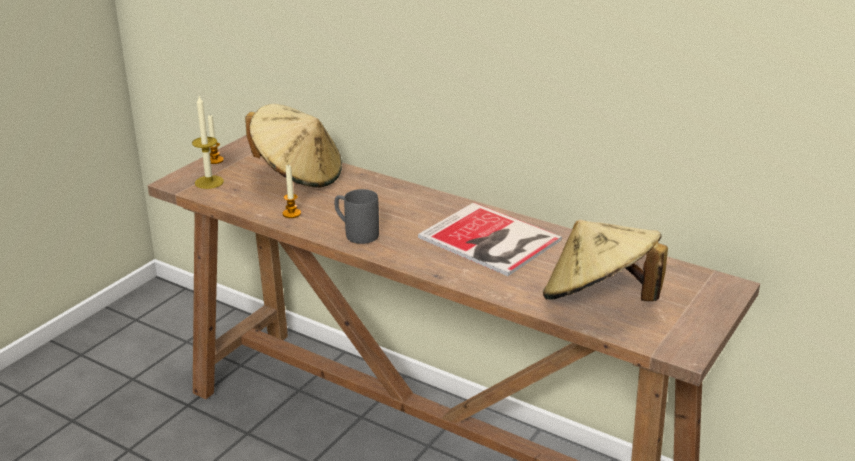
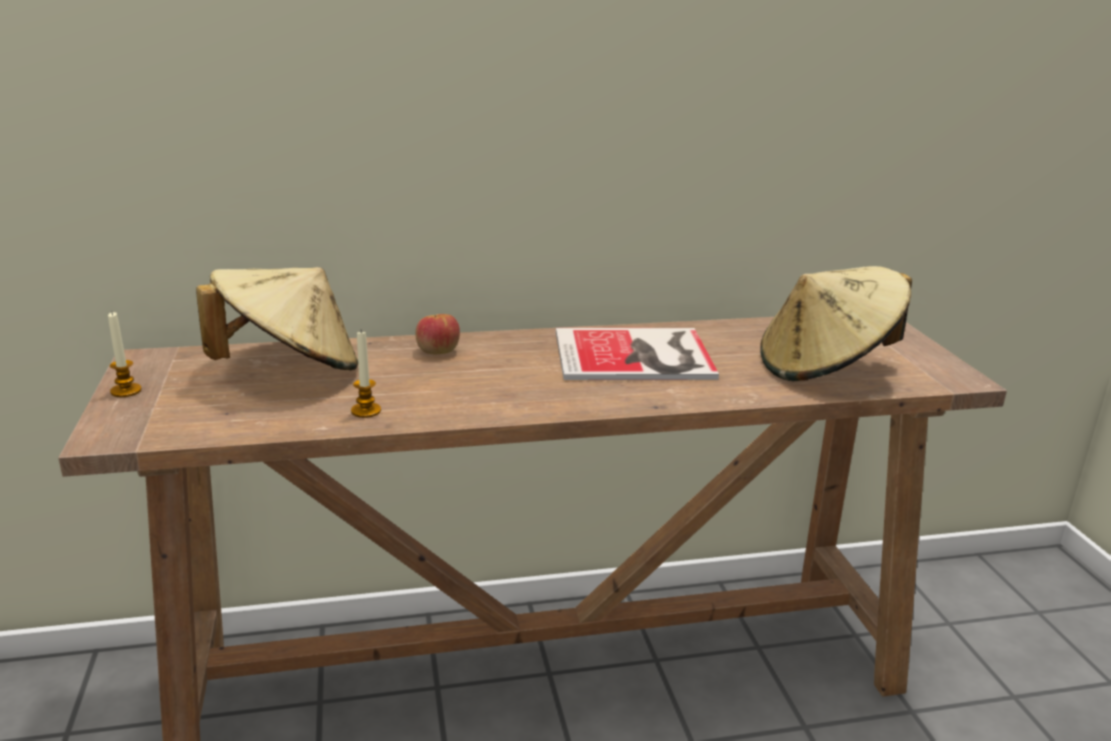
camera: 45 degrees left, 5 degrees down
candle [192,96,224,189] -> none
grey mug [334,189,379,244] -> none
none -> apple [416,314,460,354]

